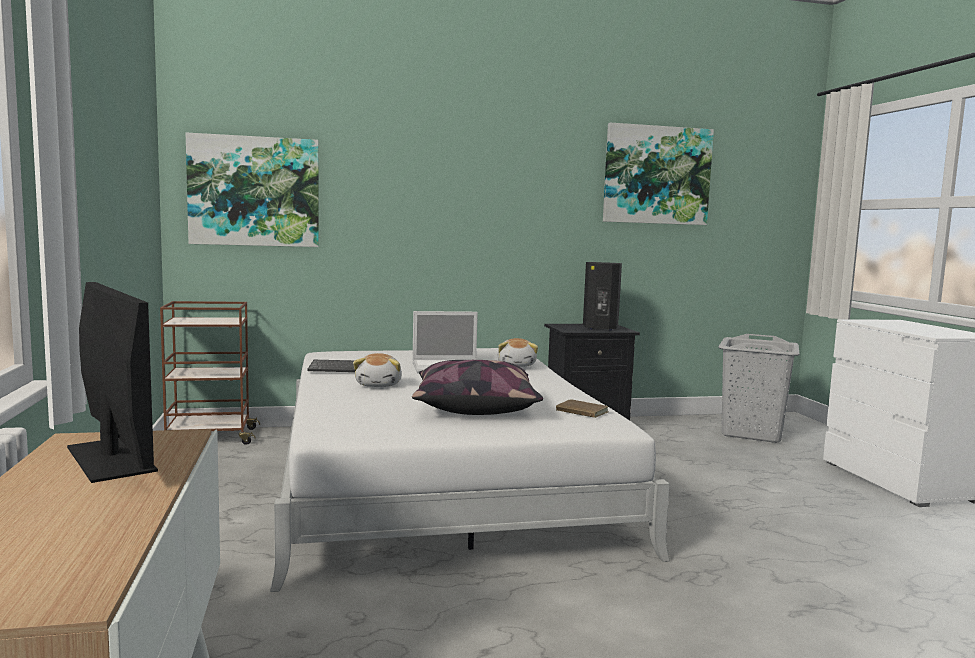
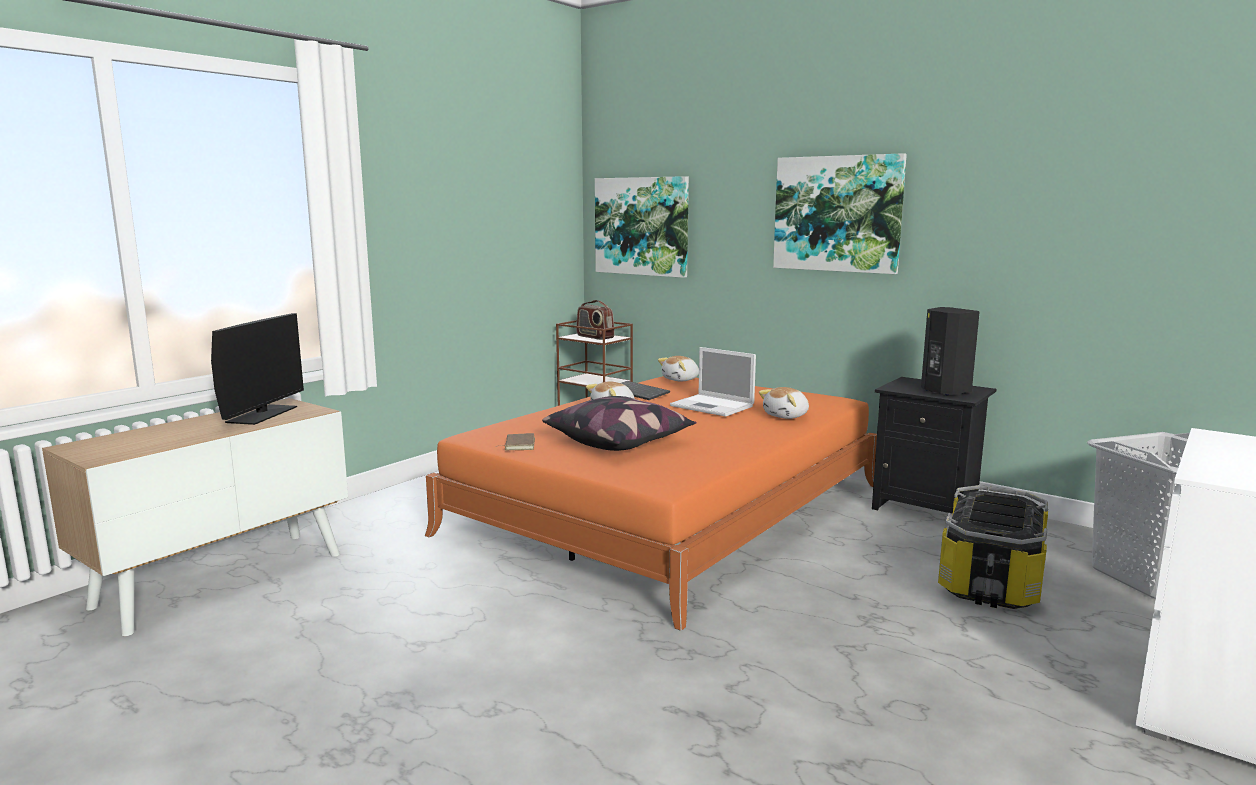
camera: 50 degrees right, 5 degrees up
white bed [270,348,670,592] -> orange bed [425,376,877,631]
brown book [556,399,608,418] -> brown book moved to [496,433,535,450]
picture [603,123,714,225] -> picture moved to [773,153,907,274]
none -> radio [576,300,615,340]
none -> plush toy [658,356,699,381]
none -> storage box [938,485,1048,609]

